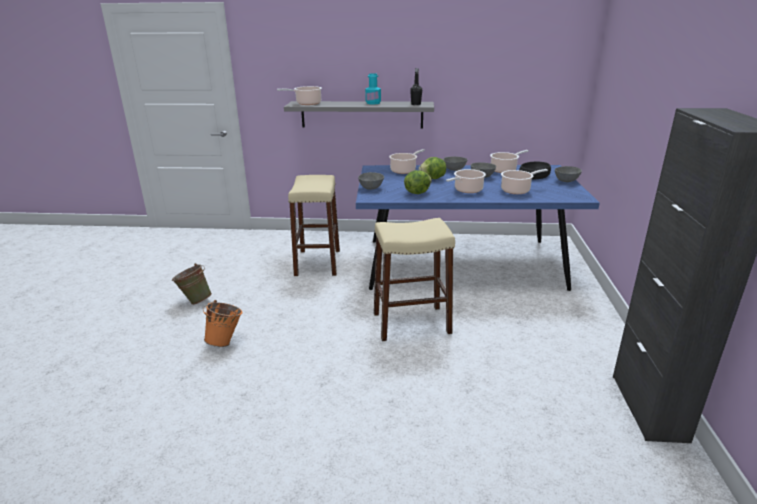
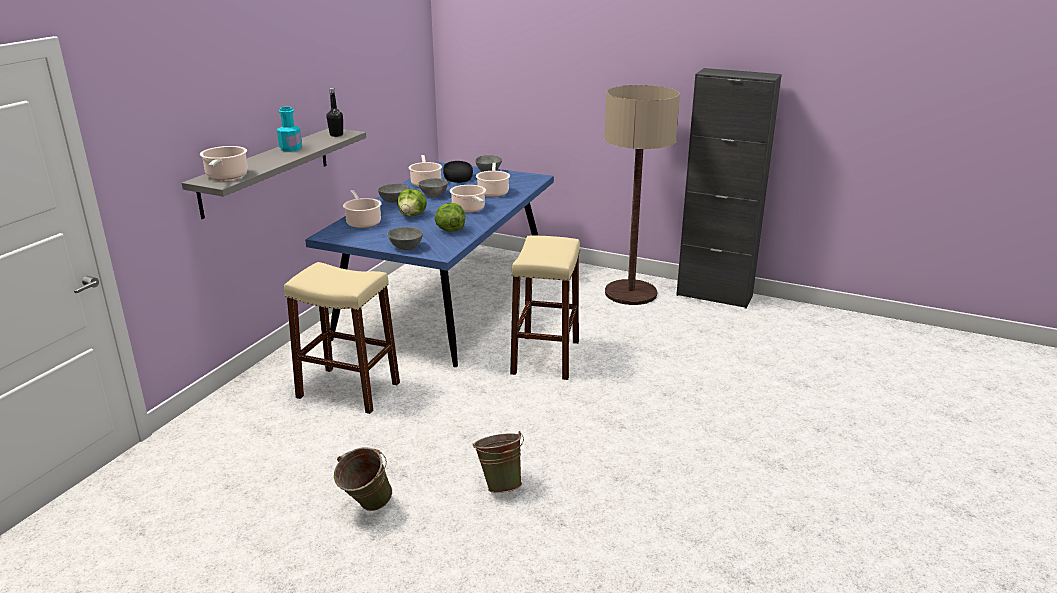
camera: 70 degrees left, 0 degrees up
orange bucket [203,300,243,347] -> green bucket [473,431,524,493]
none -> floor lamp [604,85,680,305]

